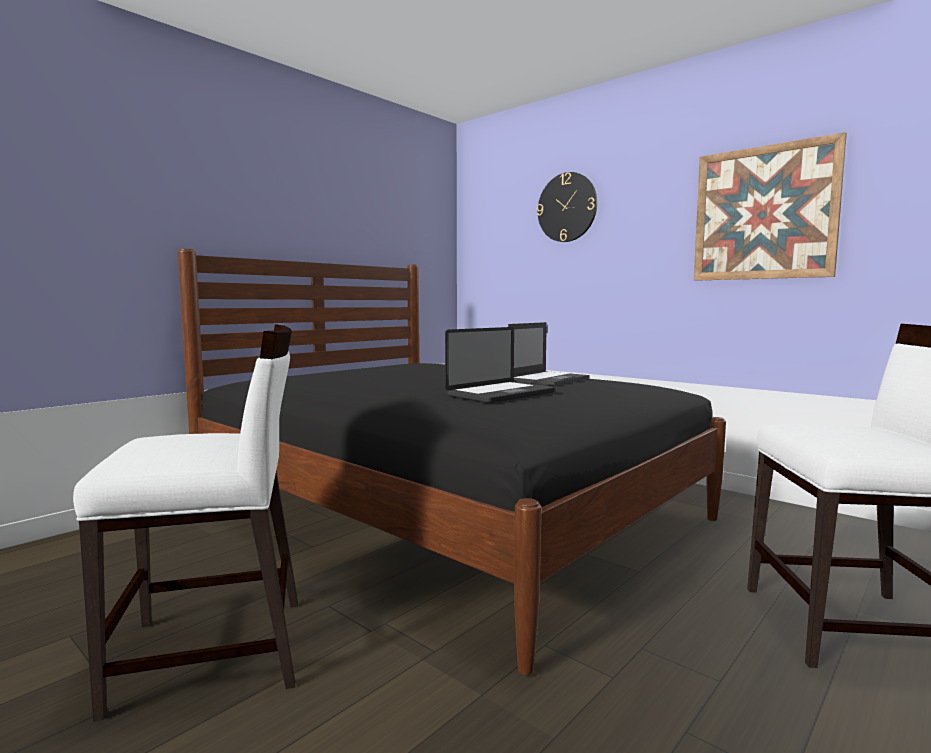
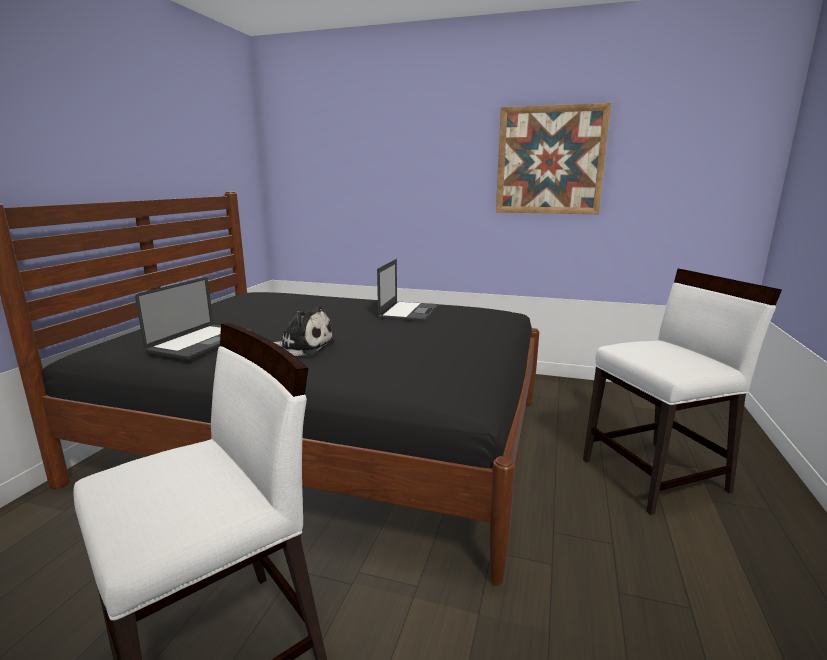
camera: 25 degrees left, 10 degrees up
laptop [445,327,555,403] -> laptop moved to [135,277,251,360]
wall clock [537,172,597,242] -> none
none -> plush toy [274,306,335,356]

